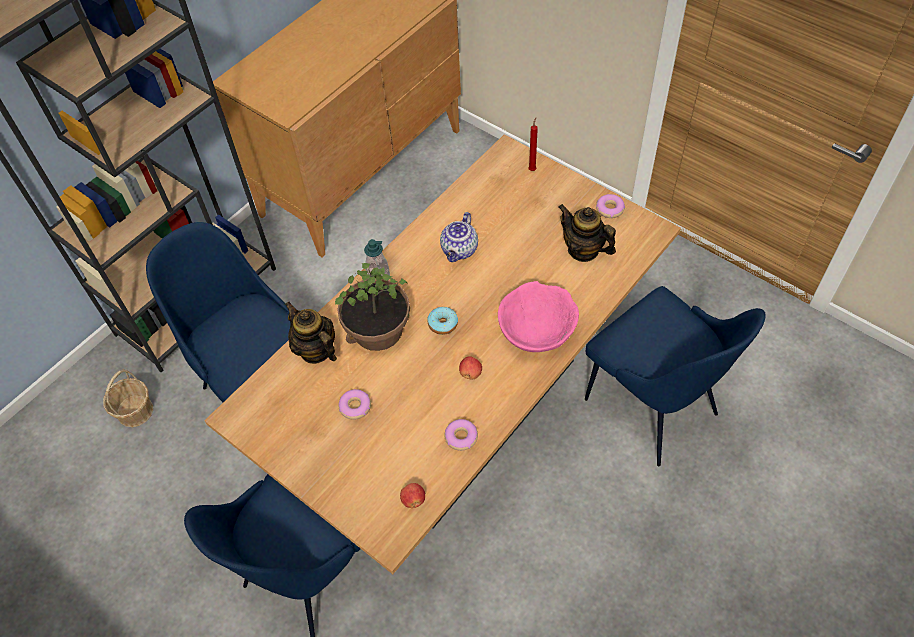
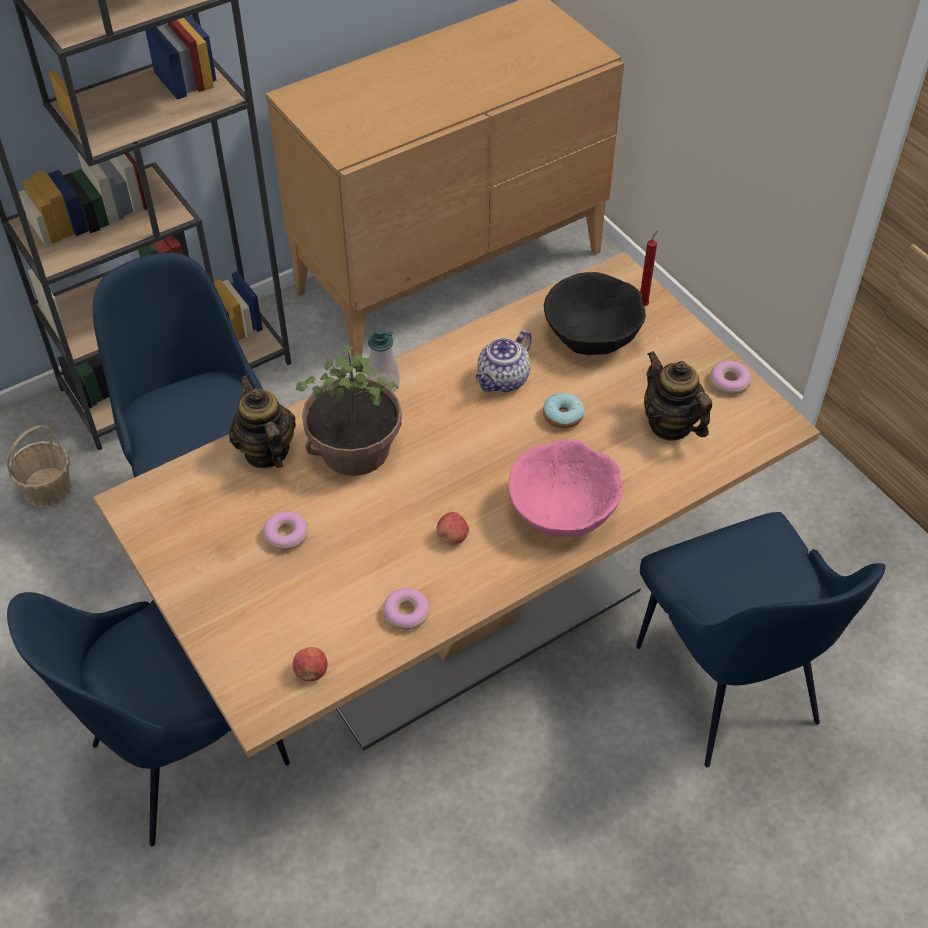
camera: 15 degrees right, 5 degrees down
donut [428,307,458,335] -> donut moved to [543,393,584,429]
none -> black bowl [544,272,646,355]

